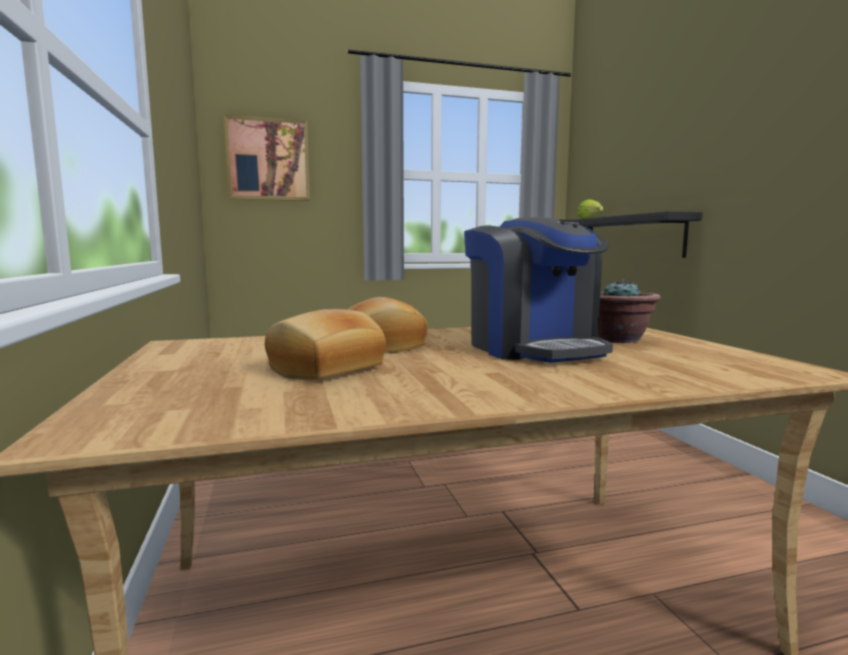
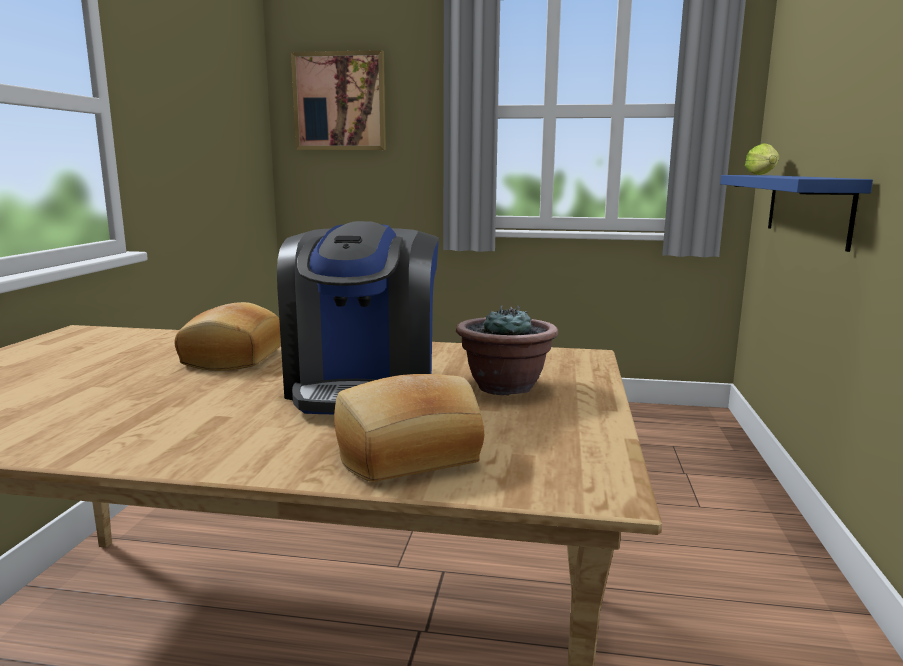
camera: 25 degrees right, 5 degrees up
bread [265,309,386,380] -> bread moved to [334,374,484,482]
black shelf [575,211,703,258] -> blue shelf [720,175,873,252]

